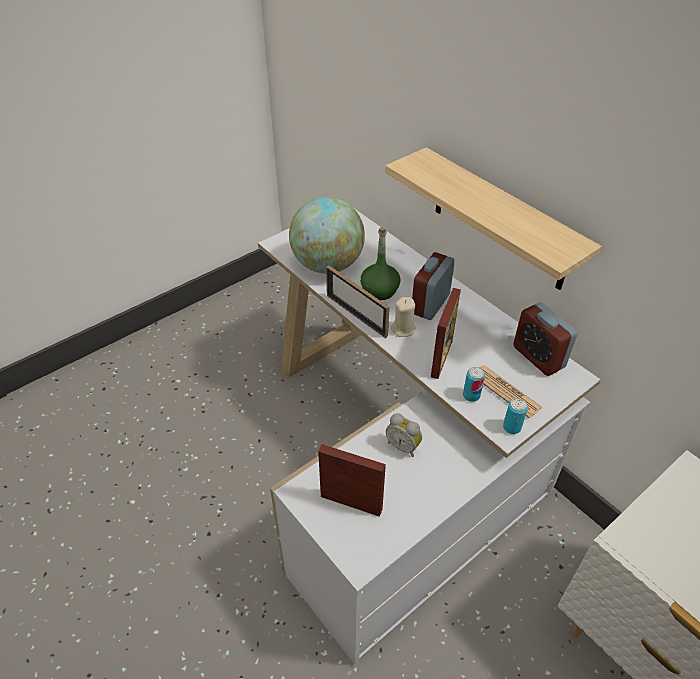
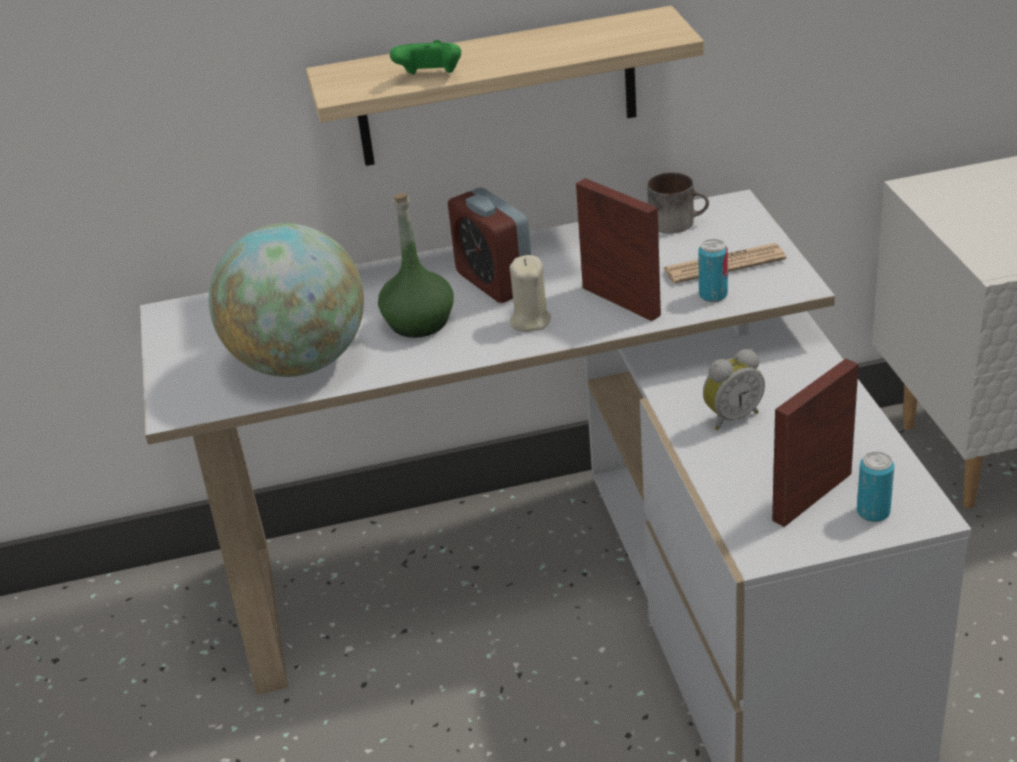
camera: 60 degrees left, 10 degrees down
picture frame [326,265,390,338] -> none
can [503,398,528,434] -> can moved to [857,451,894,522]
alarm clock [513,302,577,376] -> mug [647,172,709,234]
none -> green game controller [390,40,461,75]

